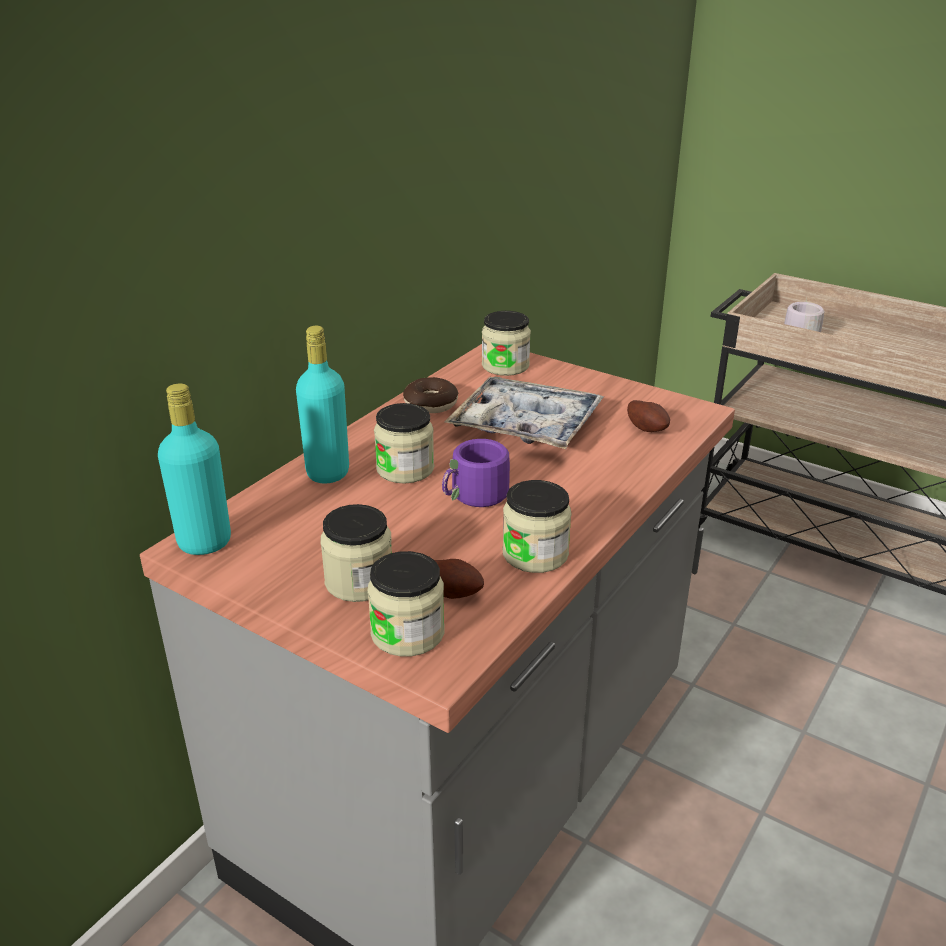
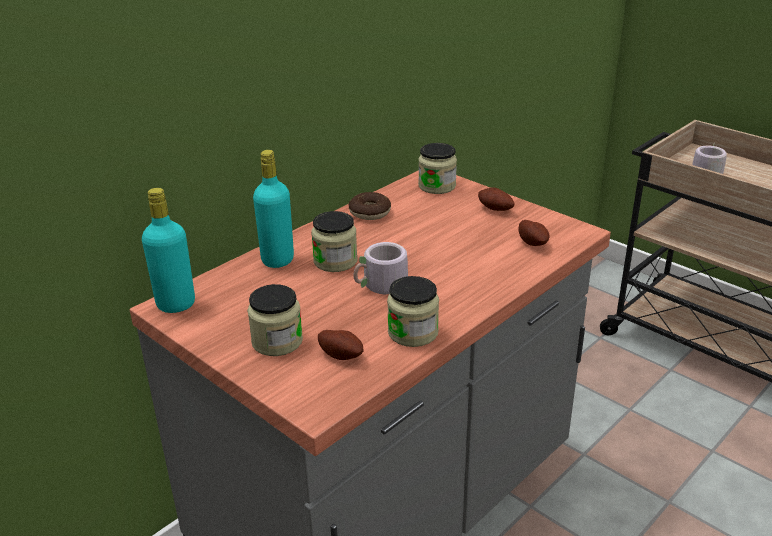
camera: 10 degrees right, 0 degrees up
jar [367,551,445,657] -> none
purple mug [442,439,510,507] -> grey mug [353,242,408,294]
tray [444,377,604,449] -> none
none -> potato [478,187,514,211]

